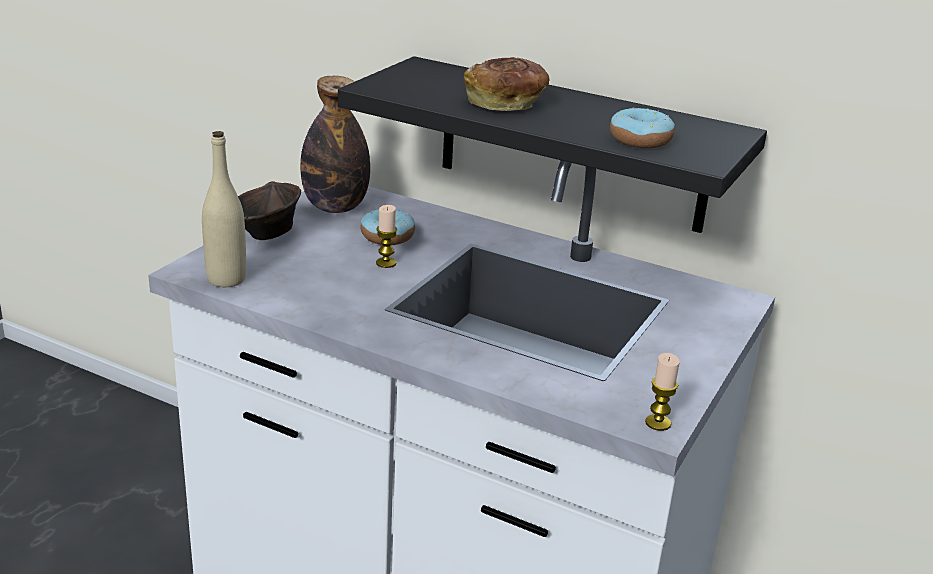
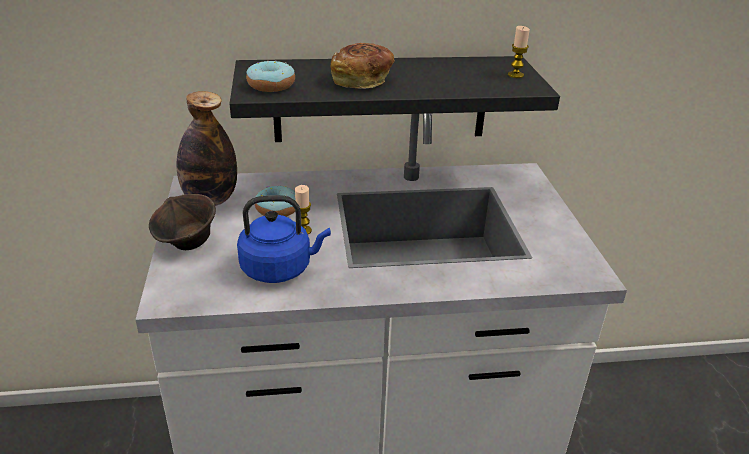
camera: 35 degrees left, 5 degrees up
beige bottle [202,131,246,287] -> none
donut [610,108,675,148] -> donut moved to [246,60,295,92]
candle [645,353,680,431] -> candle moved to [508,26,530,78]
none -> blue kettle [237,195,331,283]

